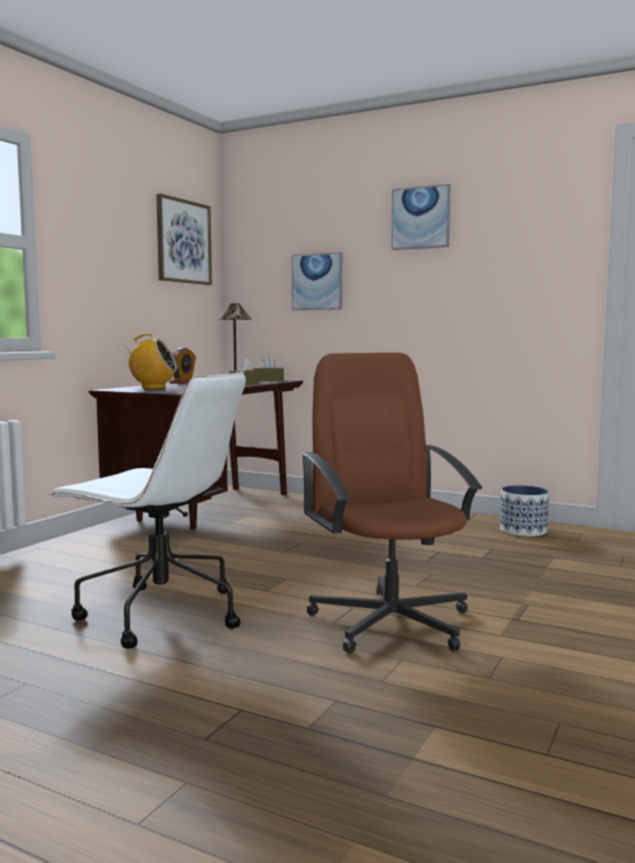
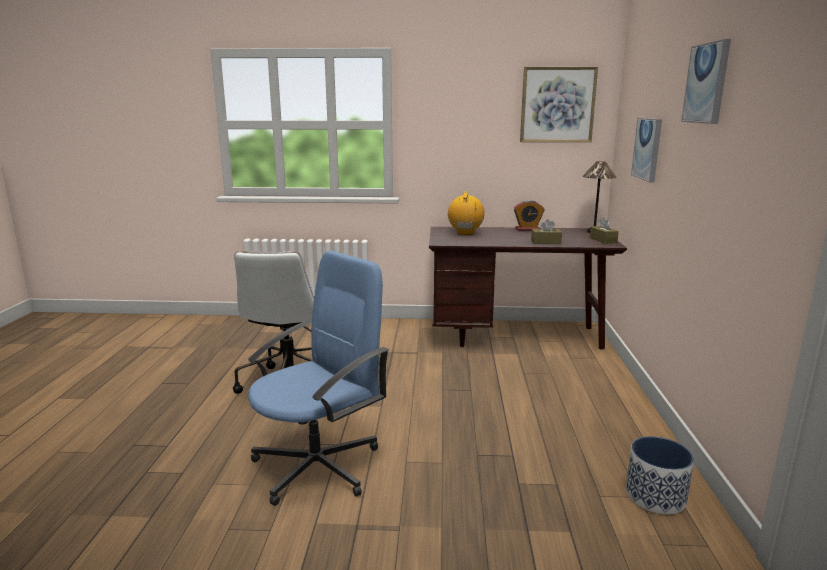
camera: 65 degrees right, 10 degrees up
radio [124,334,177,389] -> radio turned 150 degrees counterclockwise [448,191,485,235]
brown office chair [301,352,482,653] -> blue office chair [248,251,389,506]

